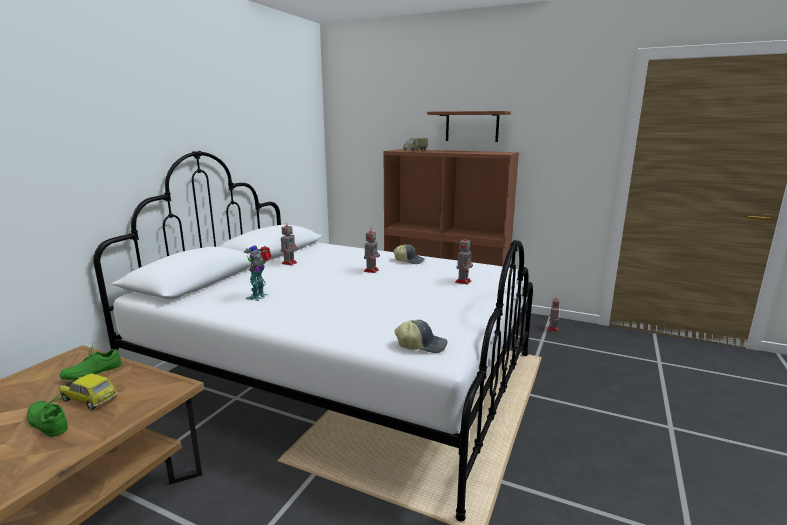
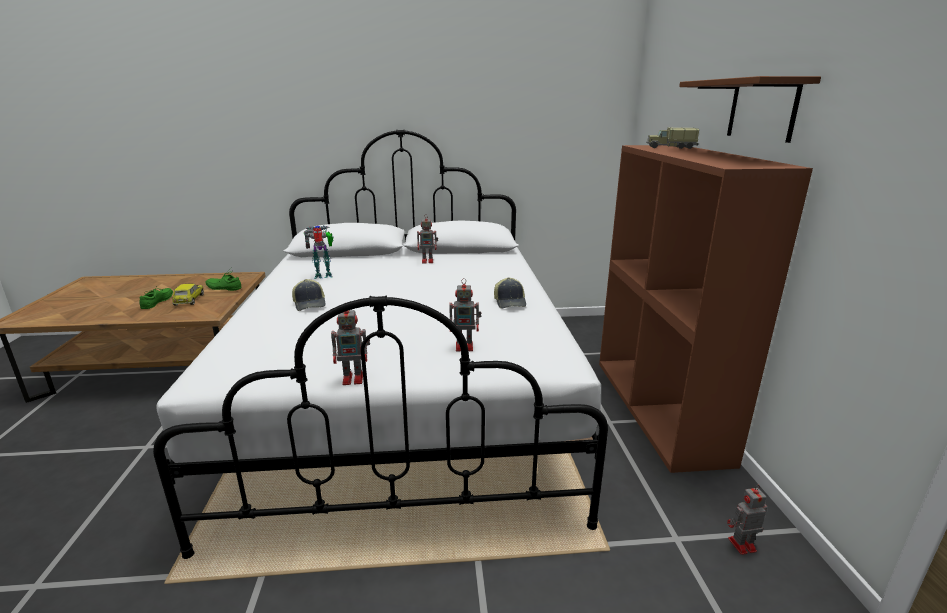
camera: 60 degrees right, 5 degrees up
toy robot [364,227,380,273] -> toy robot moved to [331,310,370,385]
cap [395,320,448,353] -> cap moved to [292,279,325,311]

